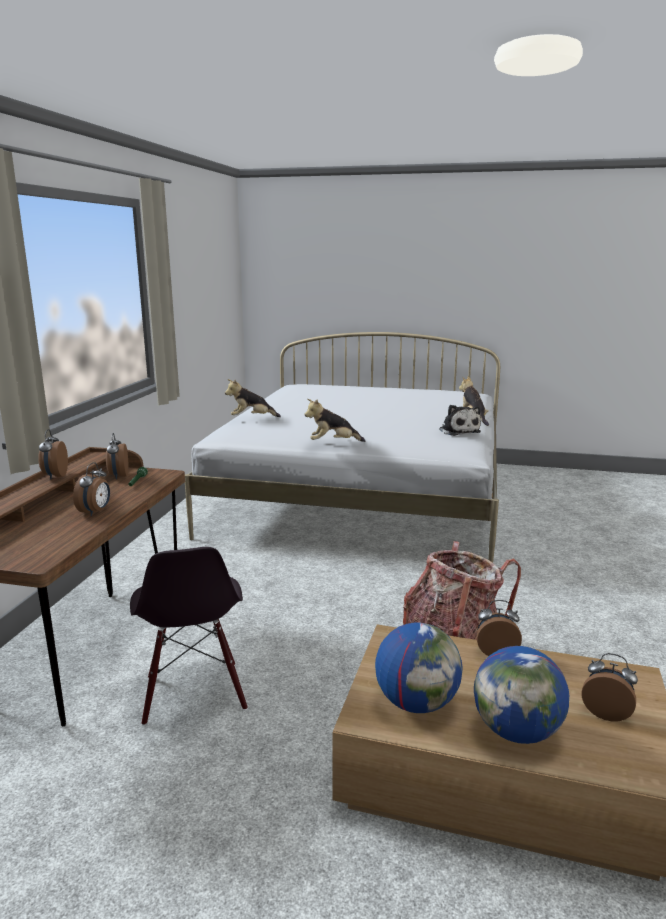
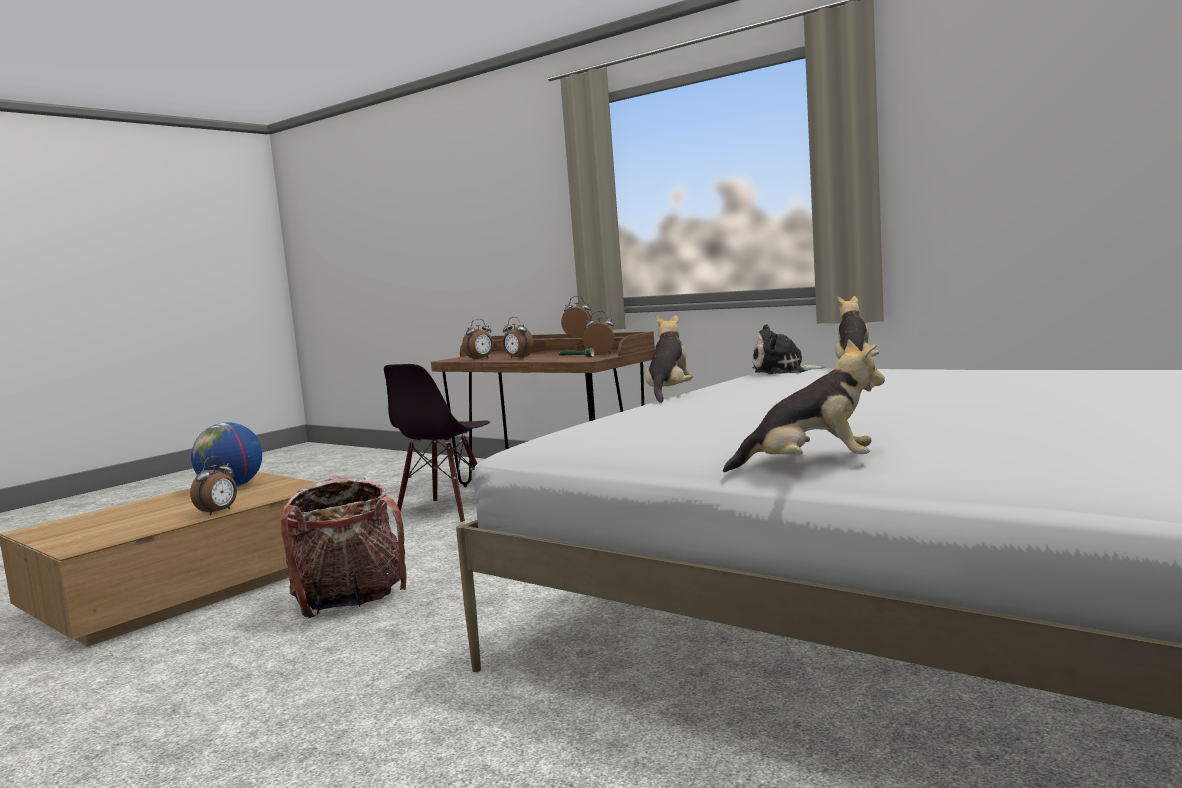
camera: 115 degrees right, 10 degrees down
black chair [130,547,248,726] -> black chair turned 75 degrees counterclockwise [384,364,490,523]
plush toy [439,405,481,436] -> plush toy moved to [752,324,825,374]
globe [474,646,569,744] -> none
alarm clock [582,653,638,721] -> alarm clock moved to [462,319,493,360]

